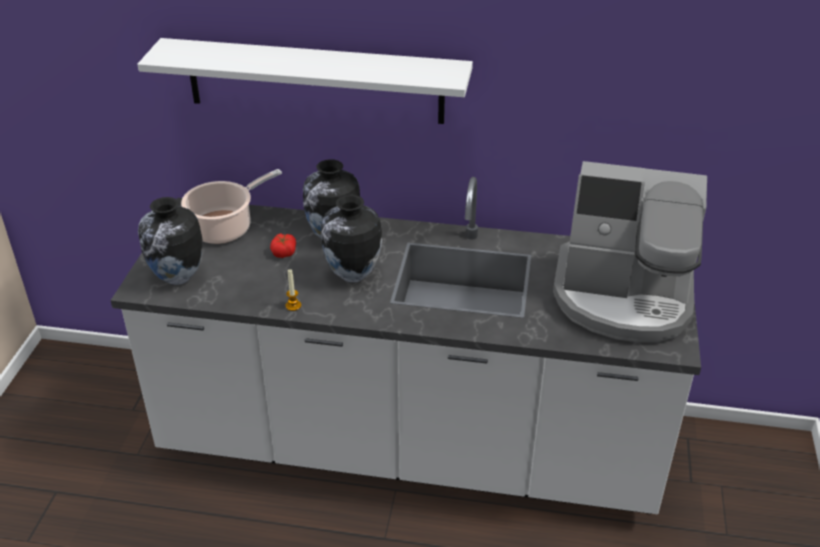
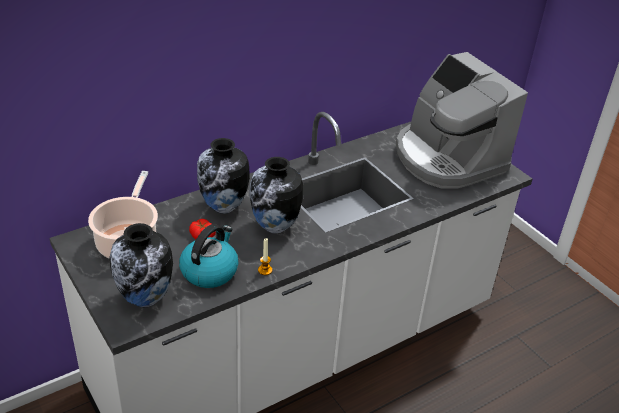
camera: 45 degrees left, 0 degrees up
white shelf [137,38,473,124] -> none
coffee machine [553,161,707,342] -> coffee machine turned 90 degrees clockwise [396,52,528,189]
none -> kettle [179,224,238,288]

